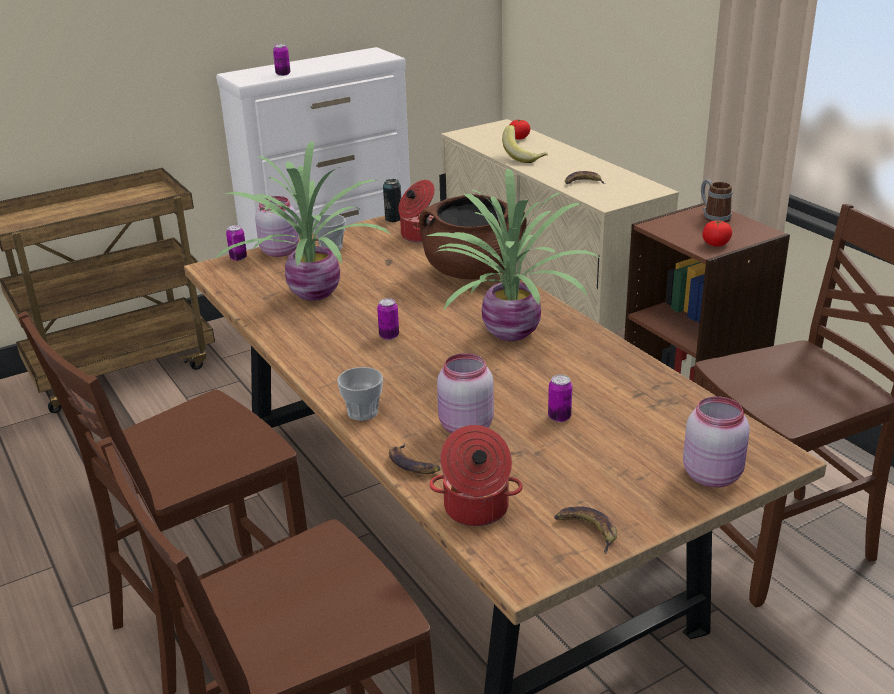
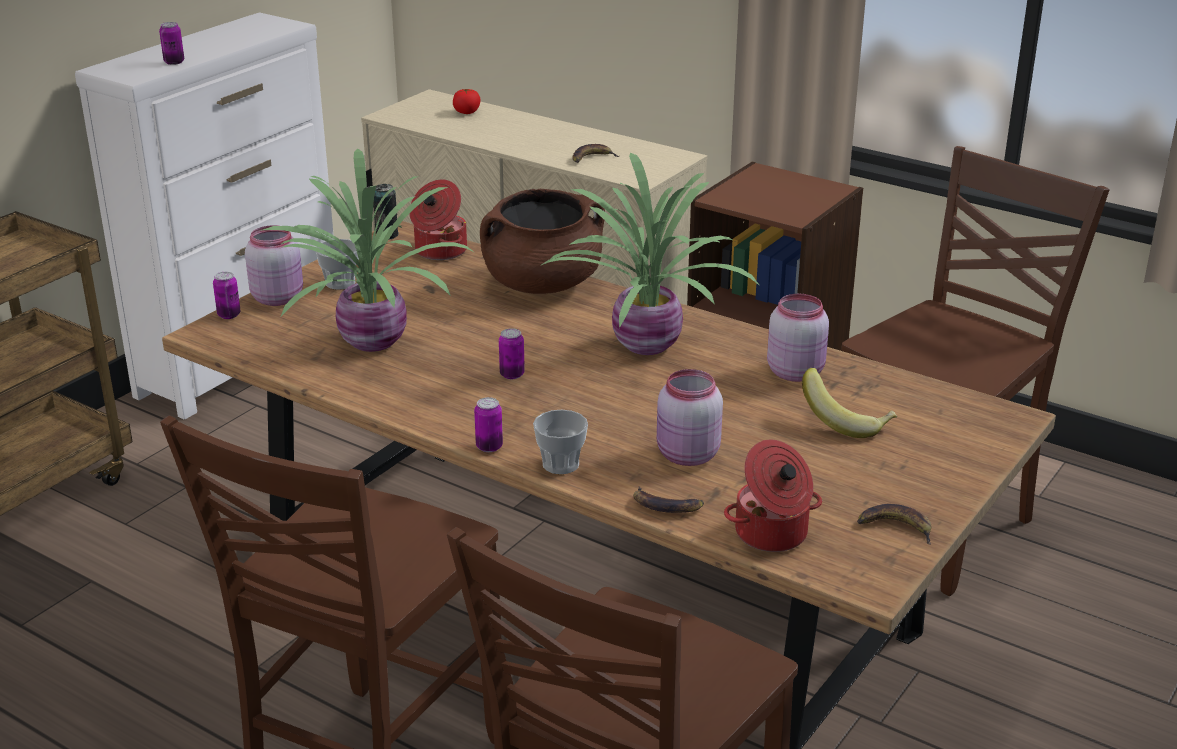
camera: 25 degrees left, 0 degrees up
banana [502,125,548,163] -> banana moved to [802,368,897,438]
can [548,375,572,422] -> can moved to [474,397,503,452]
pink jar [683,396,750,487] -> pink jar moved to [767,294,829,382]
mug [701,179,732,223] -> none
tomato [702,220,732,247] -> none

